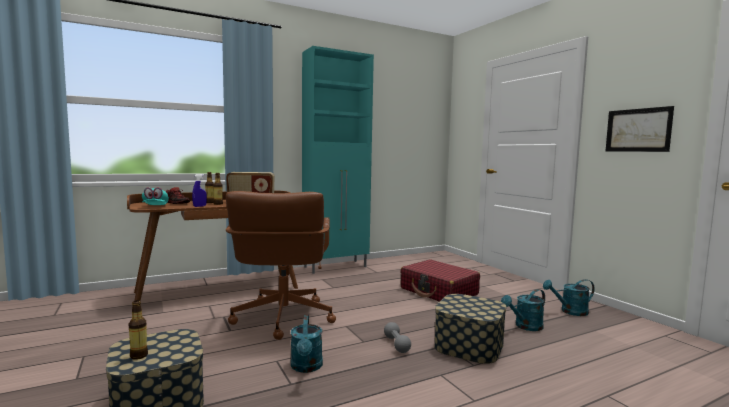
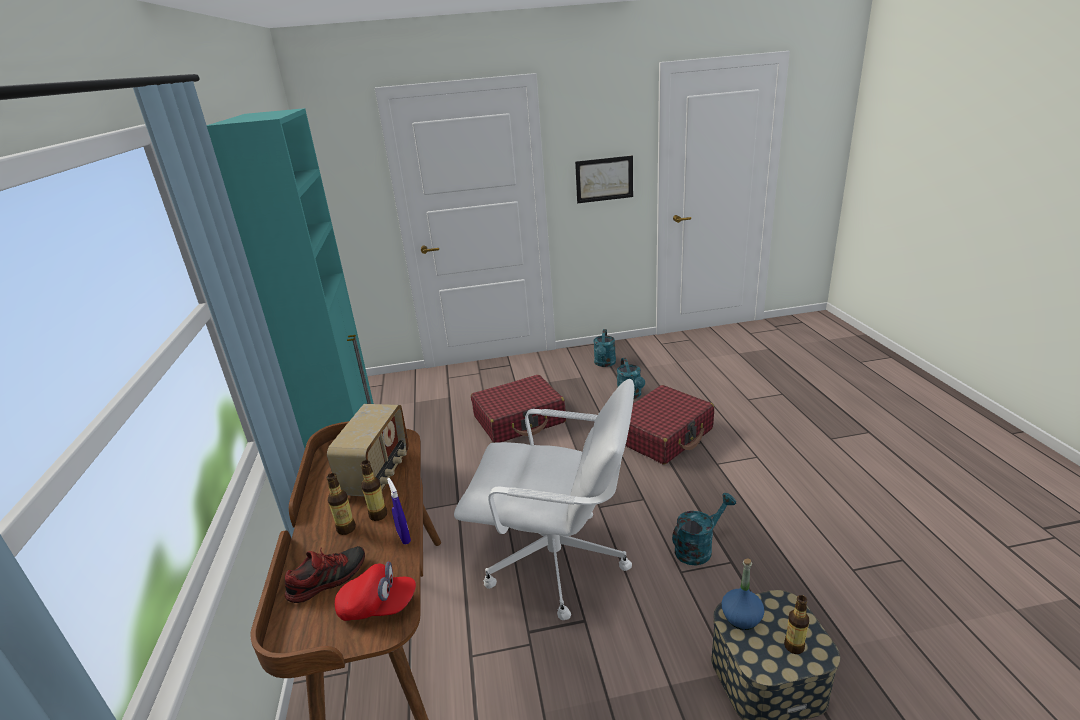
camera: 70 degrees left, 20 degrees up
turquoise cap [142,187,169,205] -> red cap [335,561,416,621]
brown office chair [226,191,336,340] -> white office chair [454,379,634,620]
turquoise watering can [291,315,323,373] -> turquoise watering can turned 45 degrees counterclockwise [672,493,736,565]
grey dumbbell [384,322,411,353] -> none
storage box [434,294,507,364] -> red suitcase [625,385,714,465]
none -> blue bottle [722,558,764,630]

